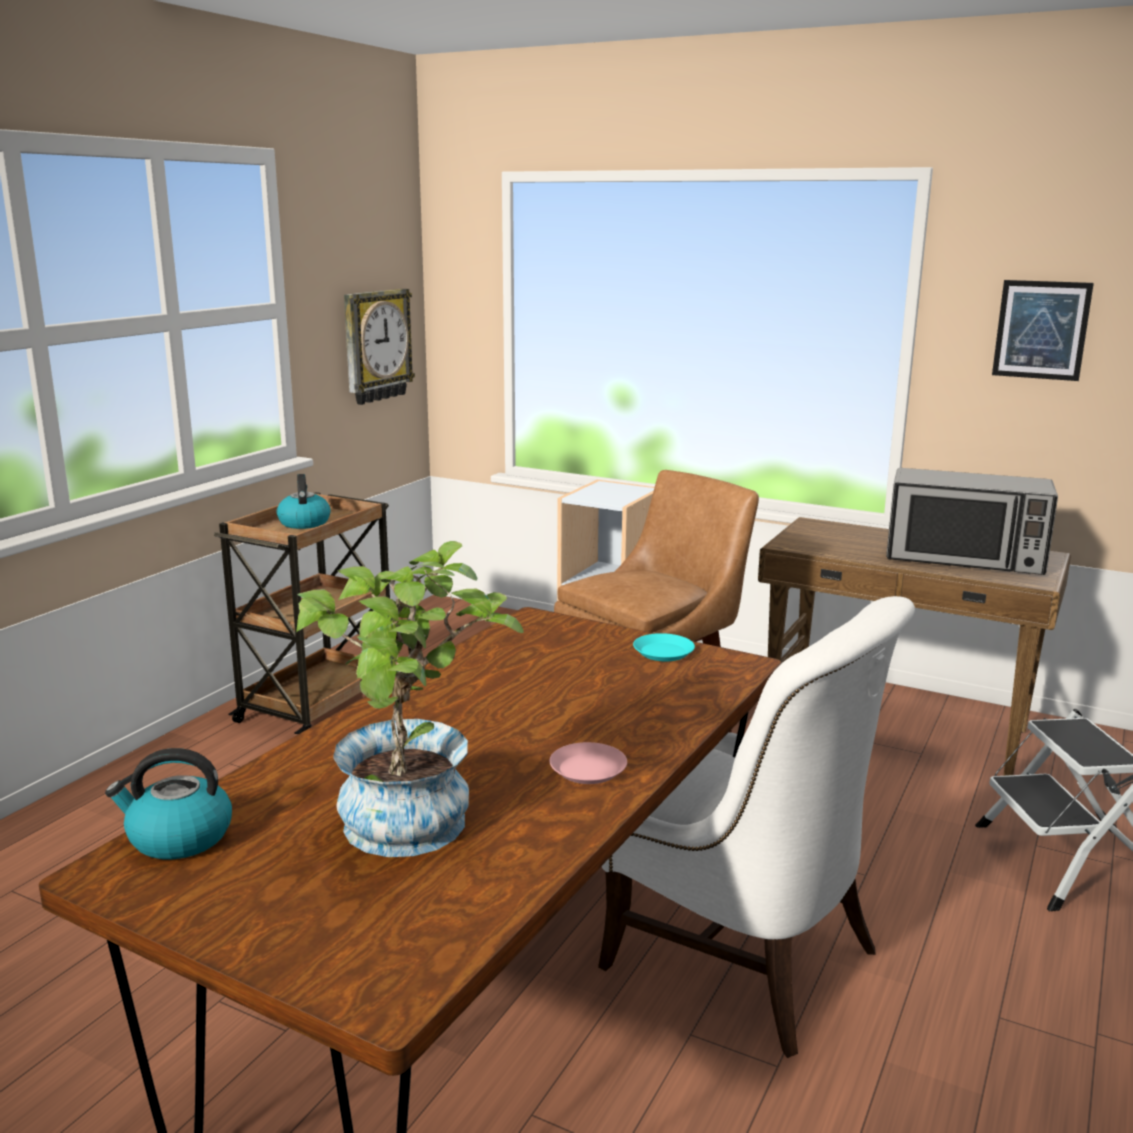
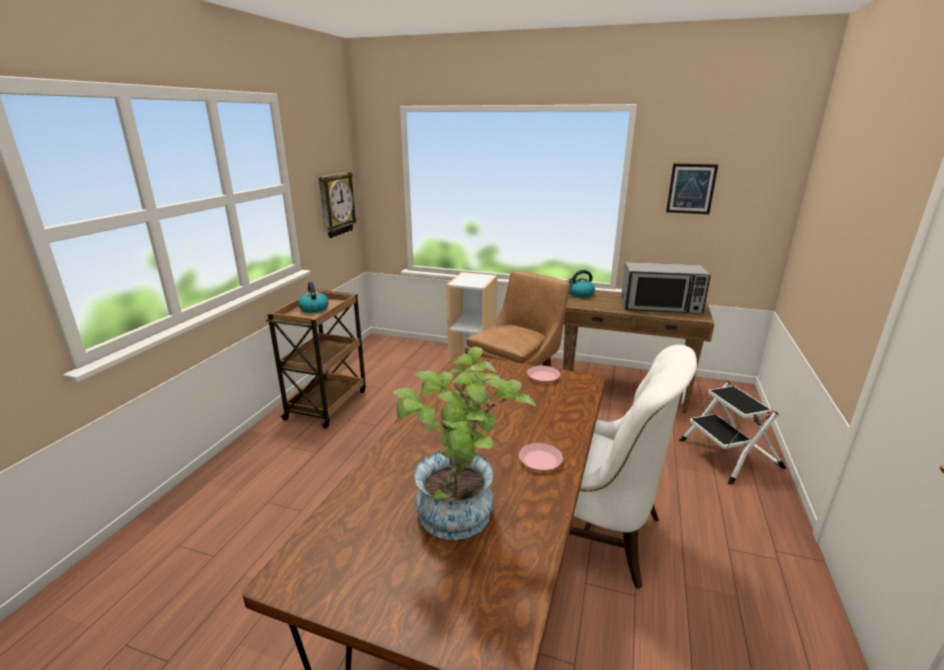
camera: 10 degrees left, 5 degrees up
kettle [105,748,232,859] -> kettle moved to [567,270,595,298]
turquoise plate [633,633,695,661] -> pink plate [527,366,560,383]

